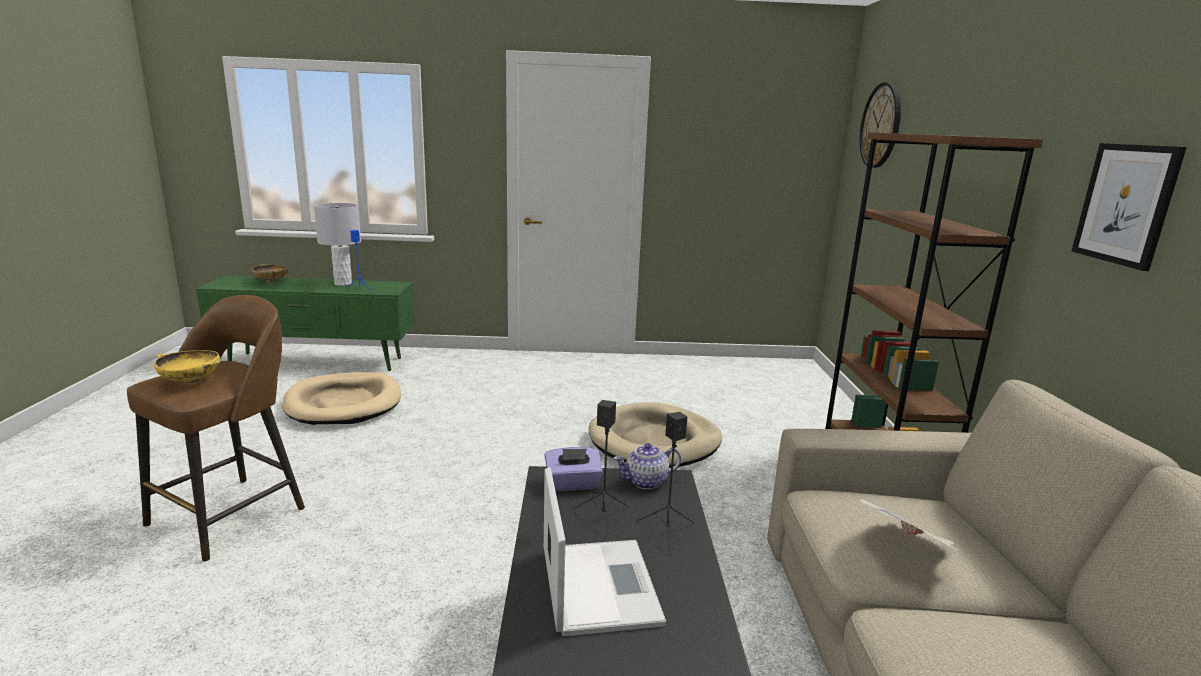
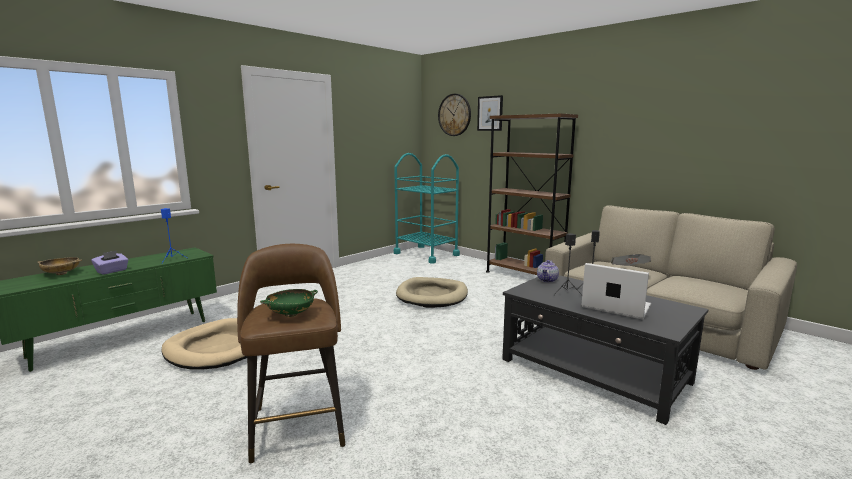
camera: 45 degrees left, 5 degrees down
yellow bowl [154,350,220,384] -> green bowl [260,289,318,317]
grey table lamp [314,203,361,286] -> none
purple tissue box [545,447,603,491] -> purple tissue box moved to [91,250,129,275]
picture [1071,143,1187,271] -> picture moved to [477,95,503,131]
none -> turquoise cart [394,153,460,264]

